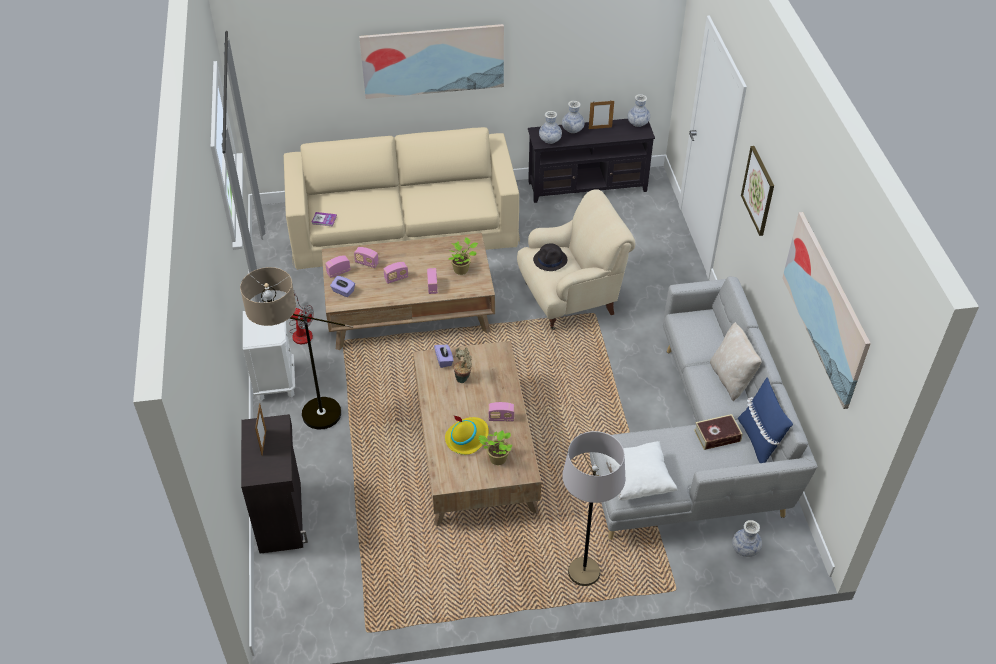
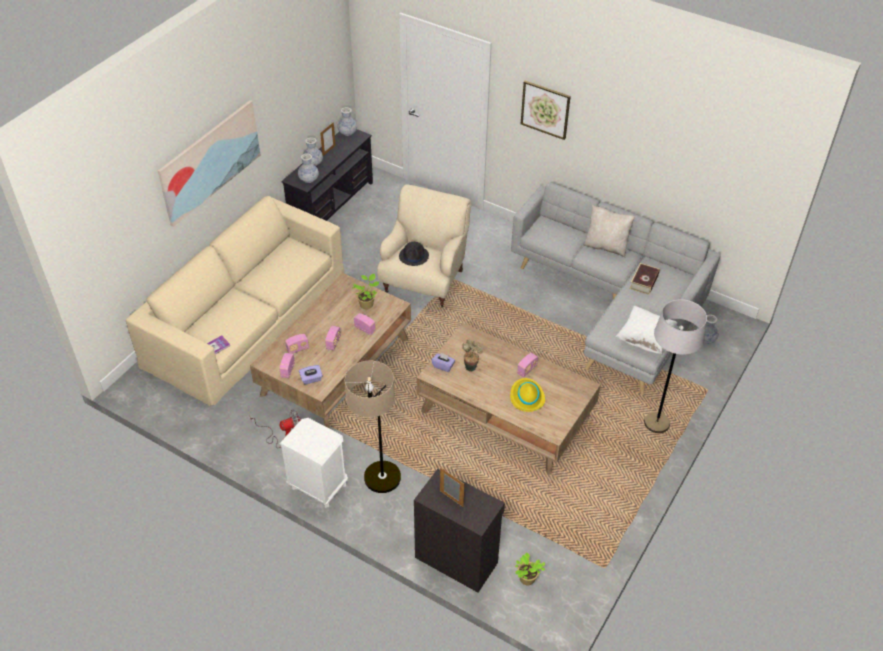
camera: 50 degrees left, 0 degrees up
potted plant [478,430,513,465] -> potted plant moved to [515,552,545,585]
blue pillow [738,377,793,463] -> none
picture [782,212,871,409] -> none

